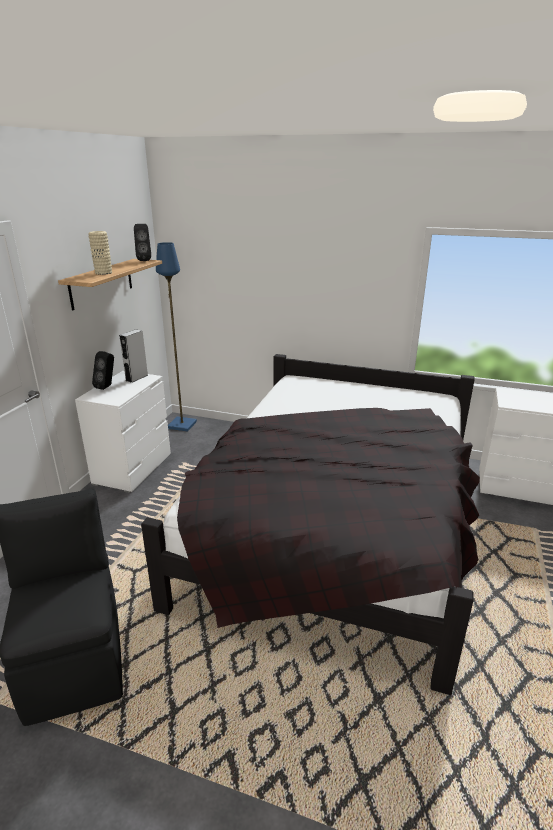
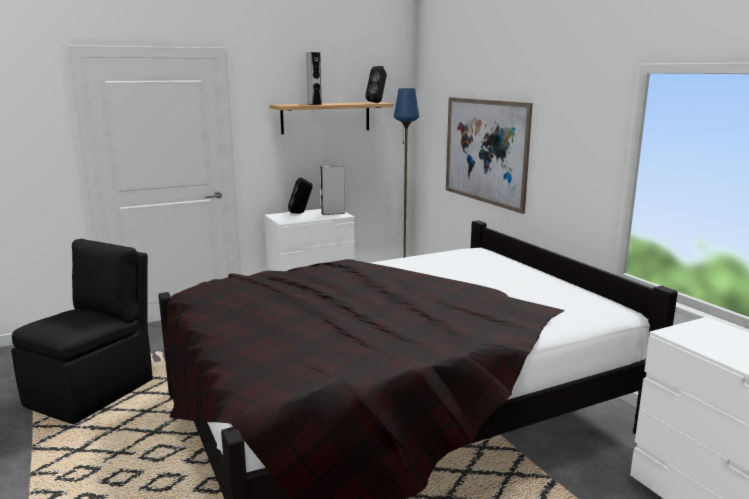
camera: 45 degrees right, 10 degrees down
beige vase [88,231,112,275] -> grey speaker [306,52,322,105]
none -> picture [446,97,533,214]

